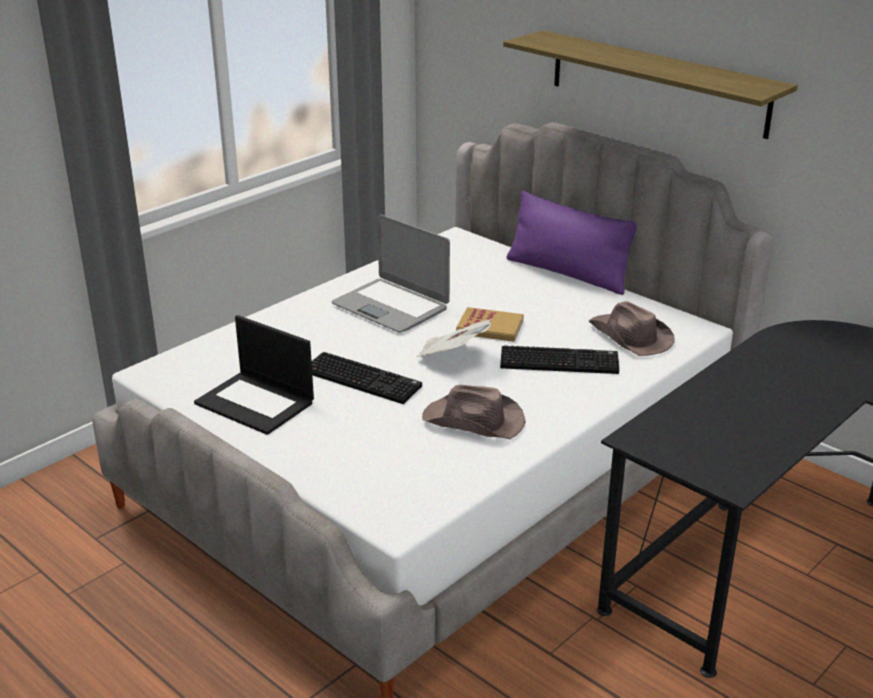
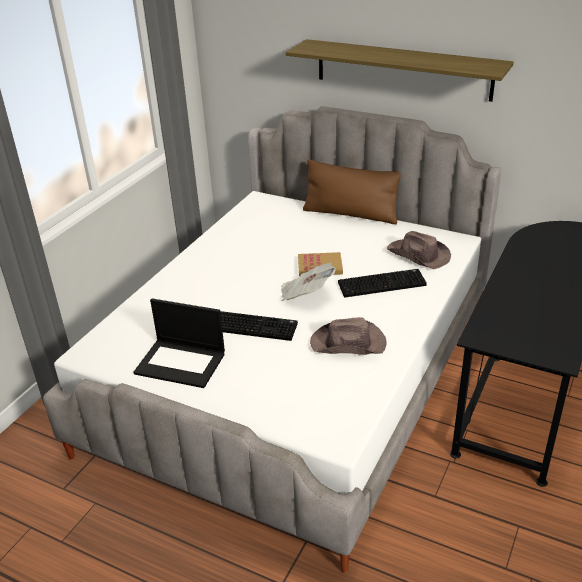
camera: 15 degrees left, 5 degrees up
laptop [331,214,450,332] -> none
purple pillow [507,190,636,295] -> brown pillow [303,159,401,224]

